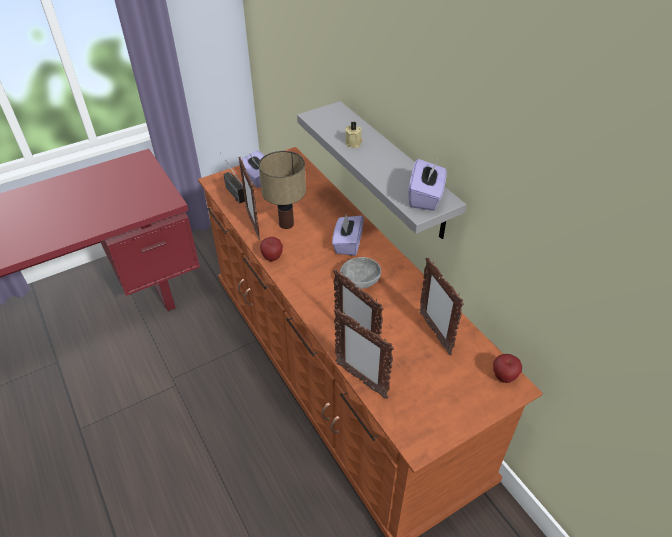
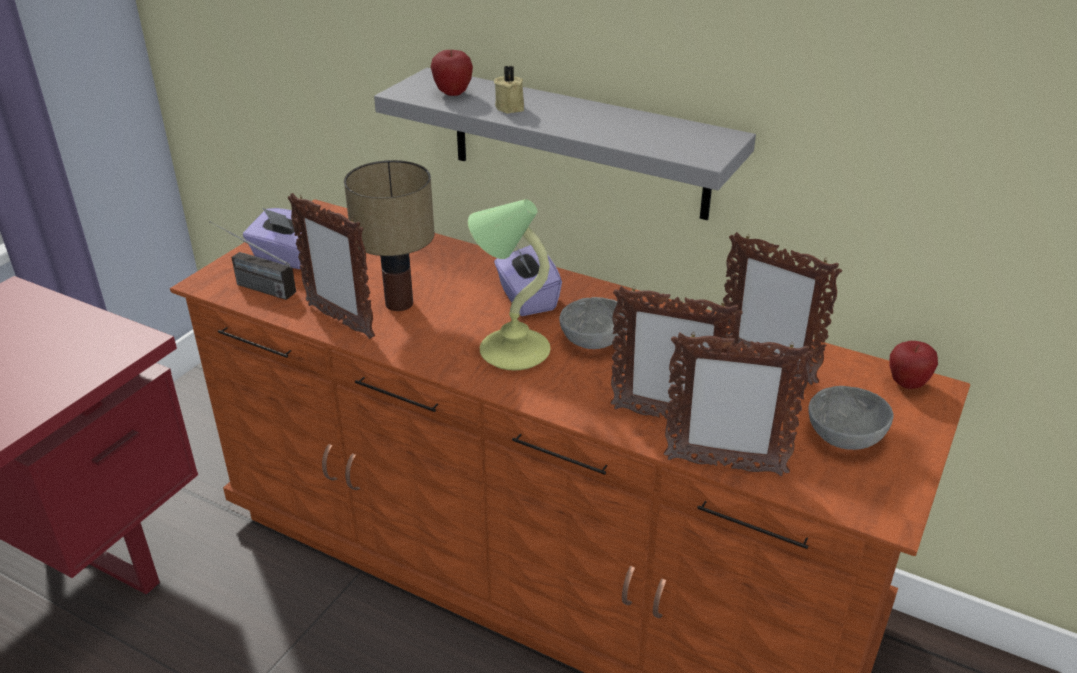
camera: 30 degrees left, 10 degrees down
apple [260,237,283,261] -> apple moved to [430,50,473,96]
purple tissue box [409,159,447,211] -> none
none -> table lamp [468,199,551,370]
none -> grey bowl [808,386,894,450]

